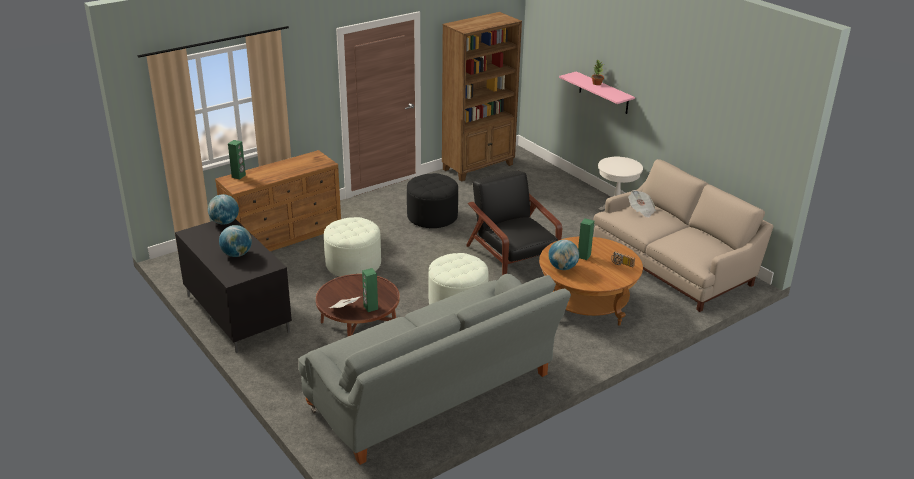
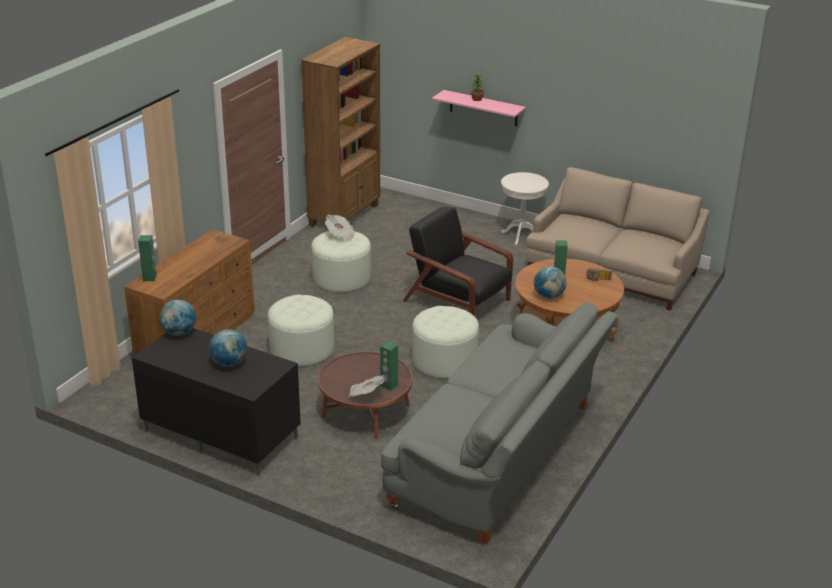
camera: 25 degrees left, 0 degrees up
black ottoman [407,173,458,228] -> white ottoman [311,231,371,292]
newspaper [628,190,656,218] -> newspaper moved to [325,215,356,241]

